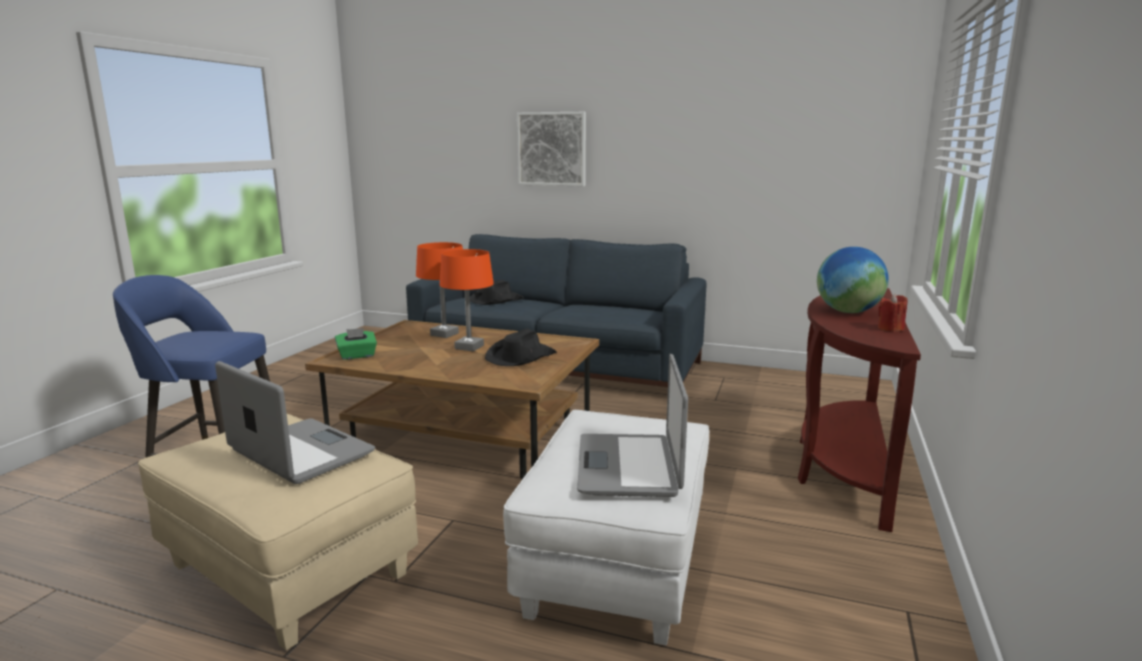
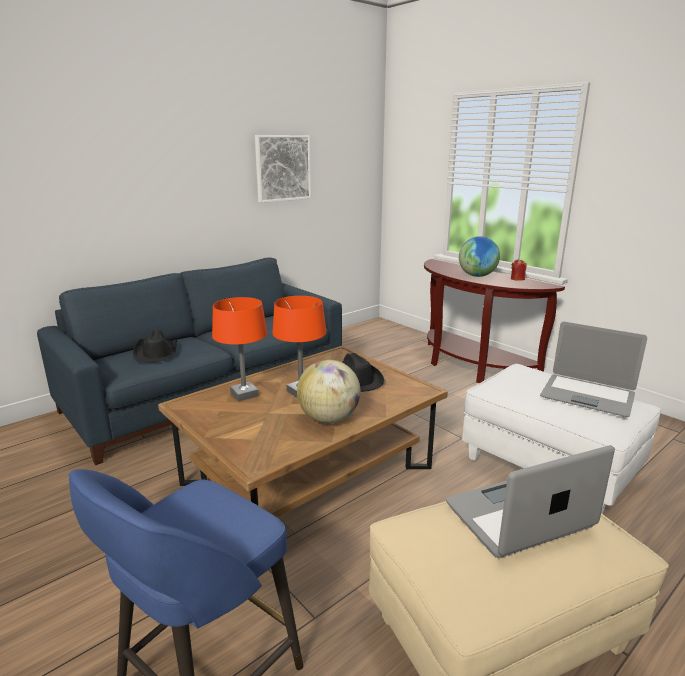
camera: 60 degrees left, 5 degrees up
green tissue box [335,328,377,360] -> none
picture [517,112,586,187] -> picture moved to [255,135,311,203]
none -> globe [297,359,361,423]

